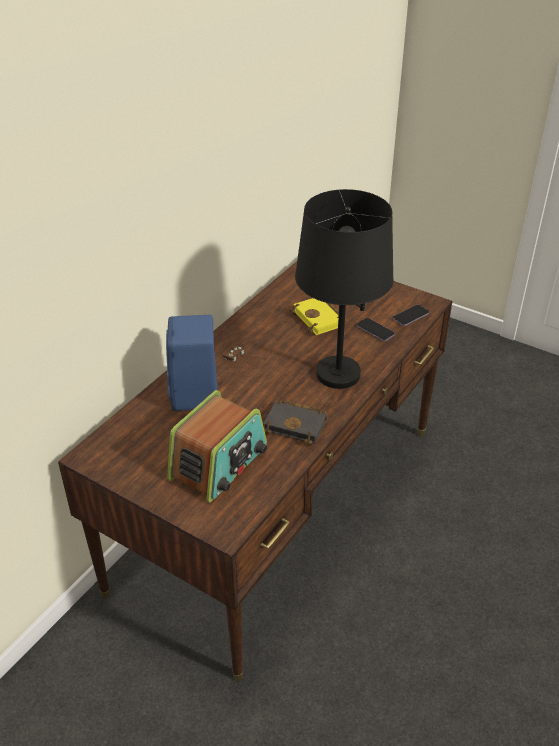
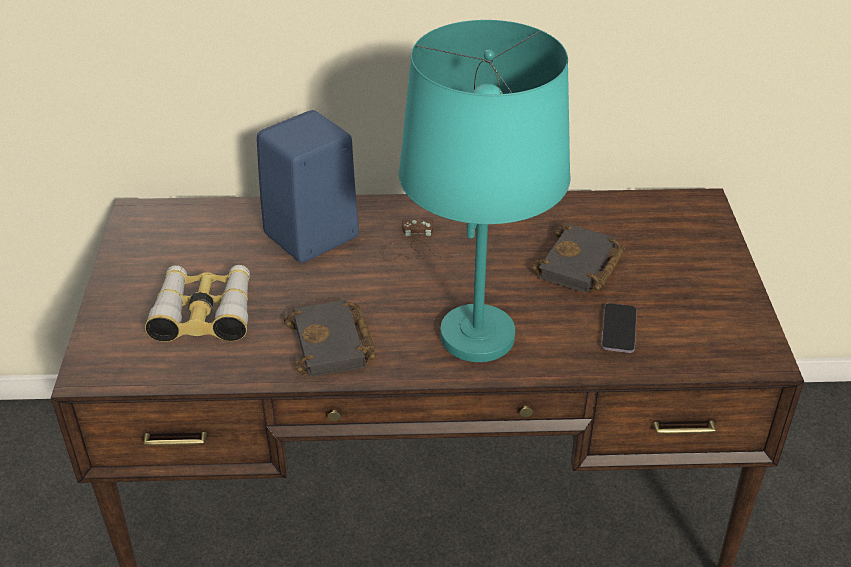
camera: 55 degrees right, 0 degrees up
radio [167,390,267,503] -> binoculars [145,265,250,342]
yellow book [290,298,347,335] -> black book [531,224,625,293]
black table lamp [295,189,394,389] -> turquoise table lamp [399,20,570,362]
phone [393,305,429,326] -> none

